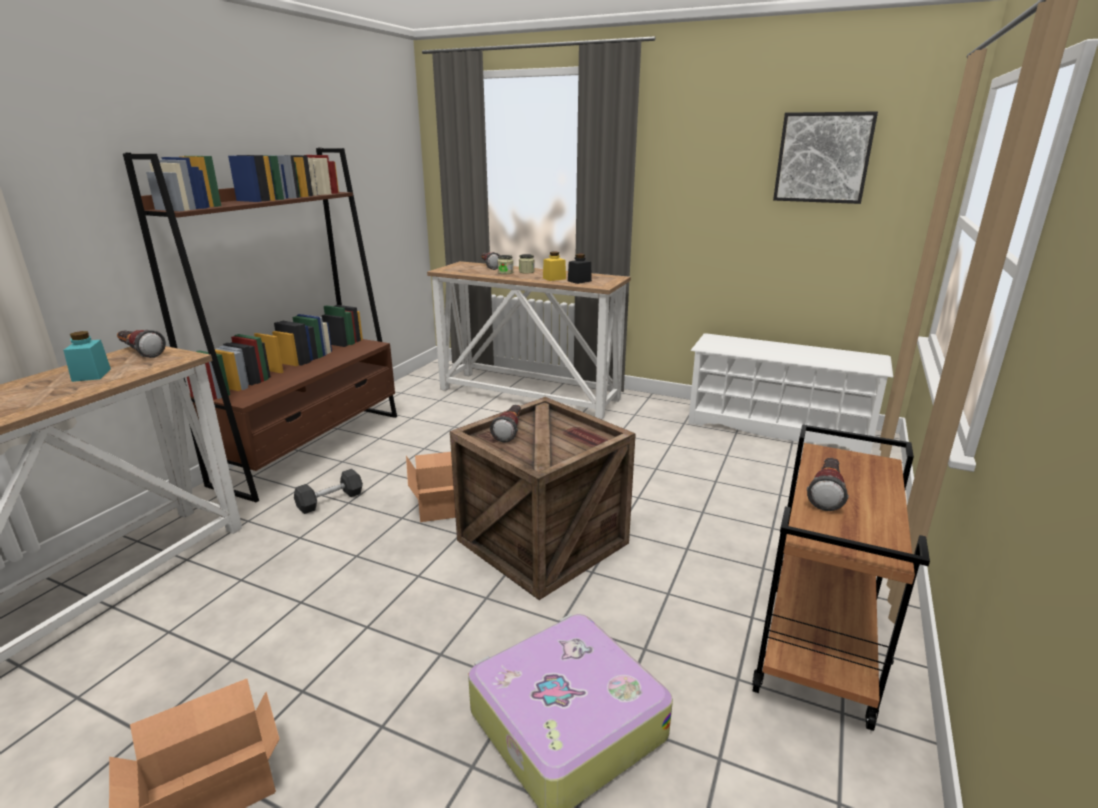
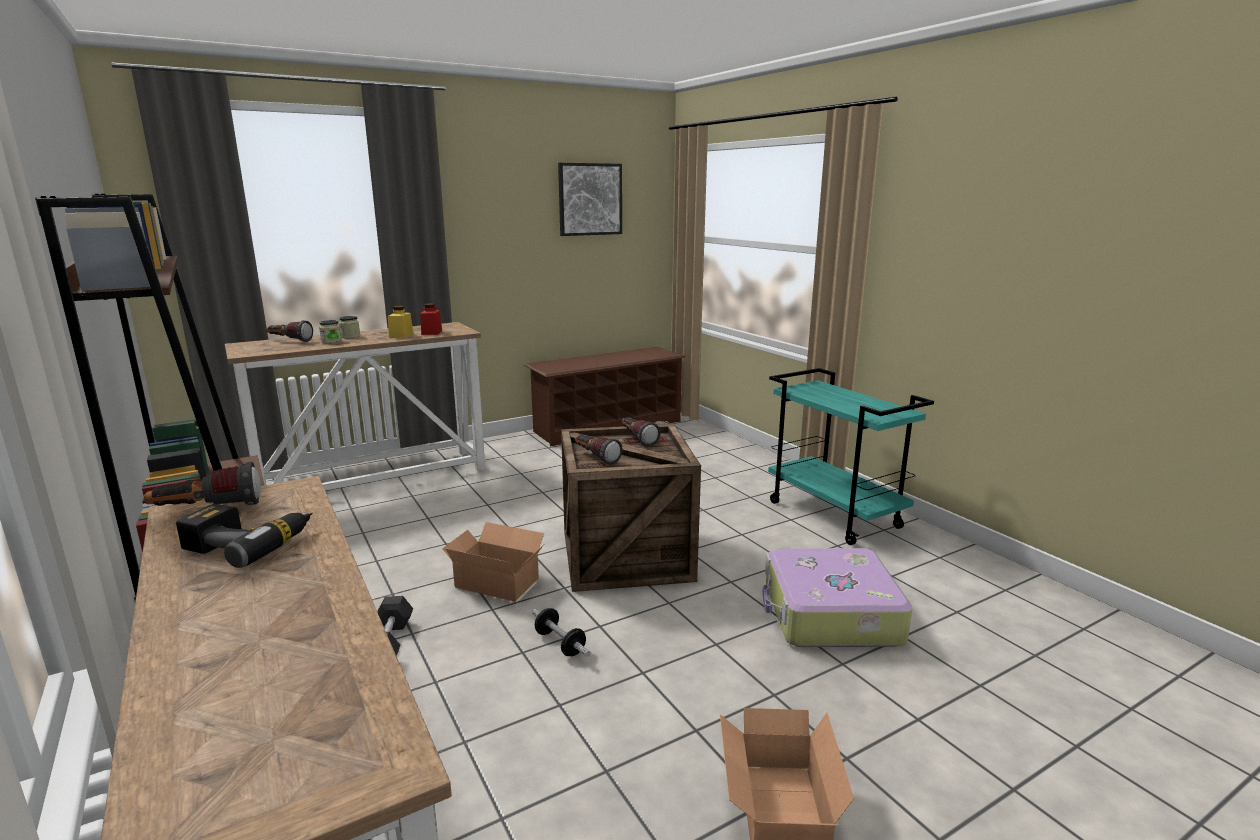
camera: 55 degrees left, 5 degrees down
turquoise jar [63,331,111,382] -> power drill [176,504,313,568]
black jar [568,254,592,284] -> red jar [420,303,442,335]
white shoe rack [688,333,893,454] -> brown shoe rack [524,347,686,446]
brown cart [752,424,930,731] -> turquoise cart [768,368,934,545]
flashlight [807,457,849,511] -> flashlight moved to [622,417,661,447]
none -> dumbbell [532,608,590,657]

